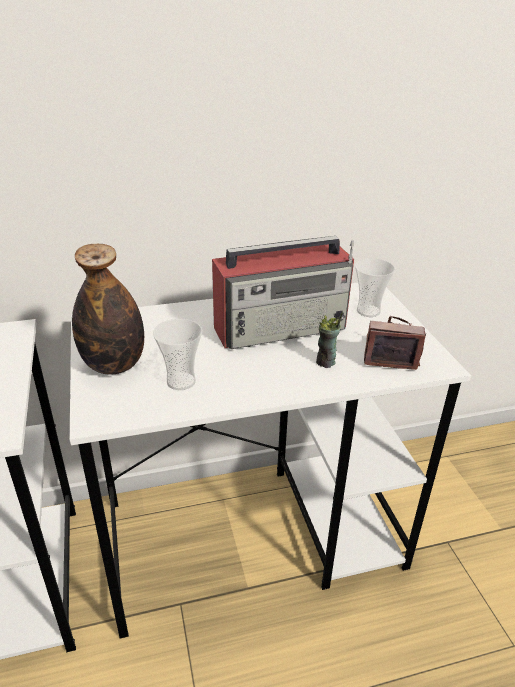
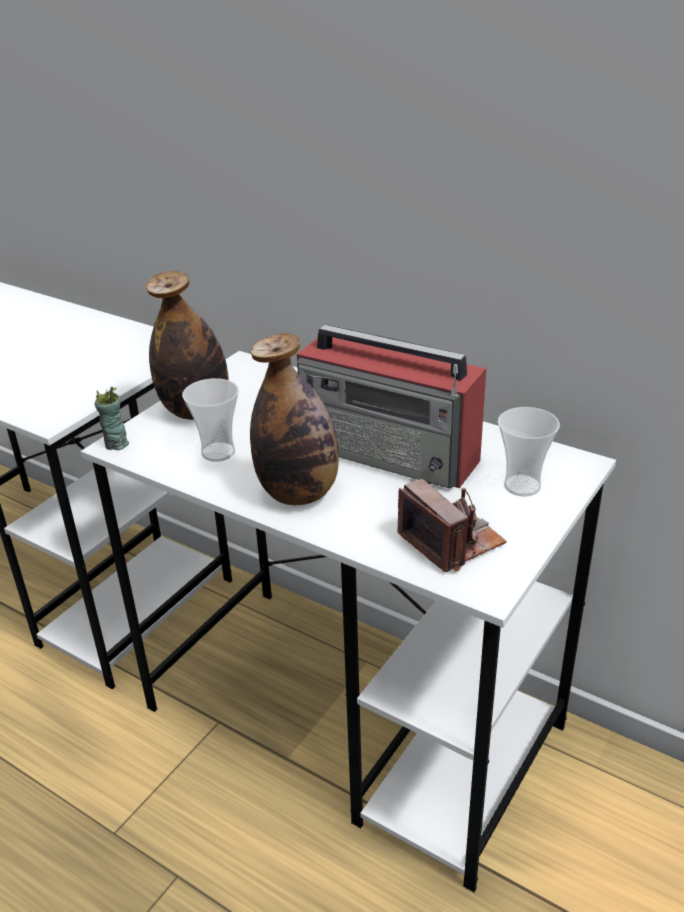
camera: 50 degrees right, 0 degrees up
cup [316,312,343,368] -> cup moved to [95,387,129,450]
none -> bottle [250,334,339,505]

